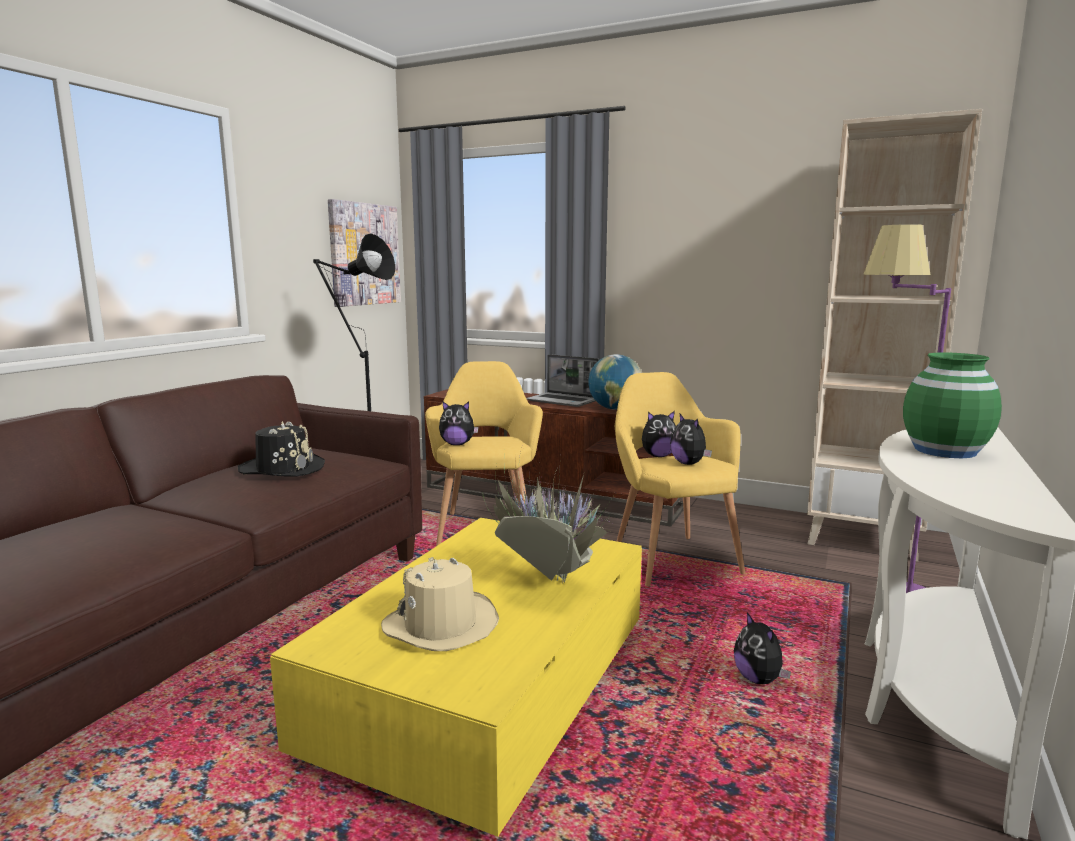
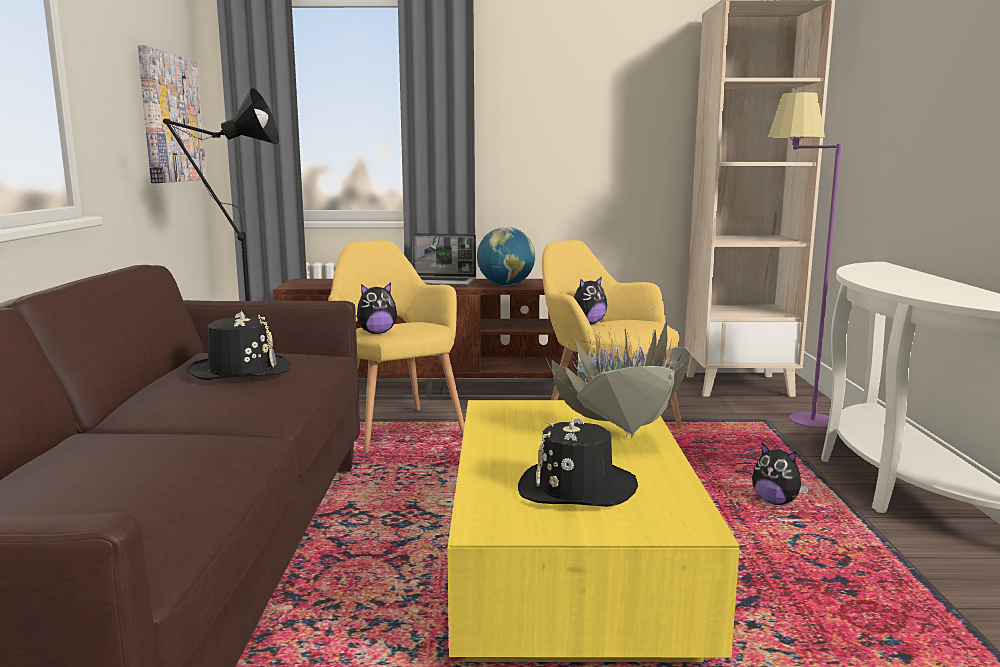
camera: 25 degrees left, 0 degrees up
beige hat [381,557,499,651] -> black hat [518,417,638,507]
plush toy [670,414,712,465] -> none
green vase [903,352,1002,458] -> none

